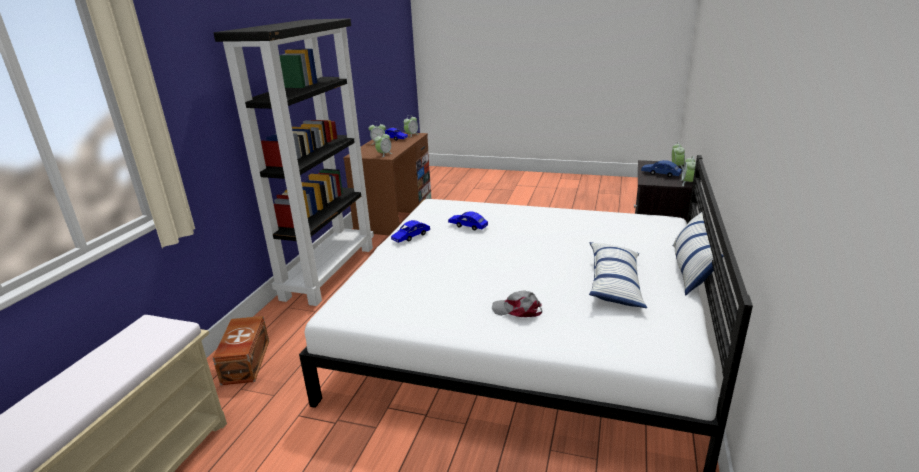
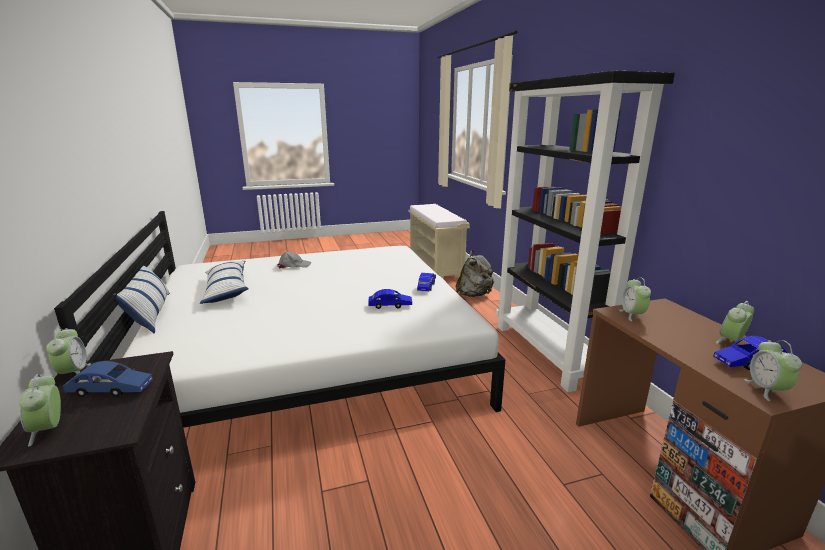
camera: 145 degrees right, 5 degrees down
brown storage box [213,316,269,385] -> grey backpack [456,250,494,297]

